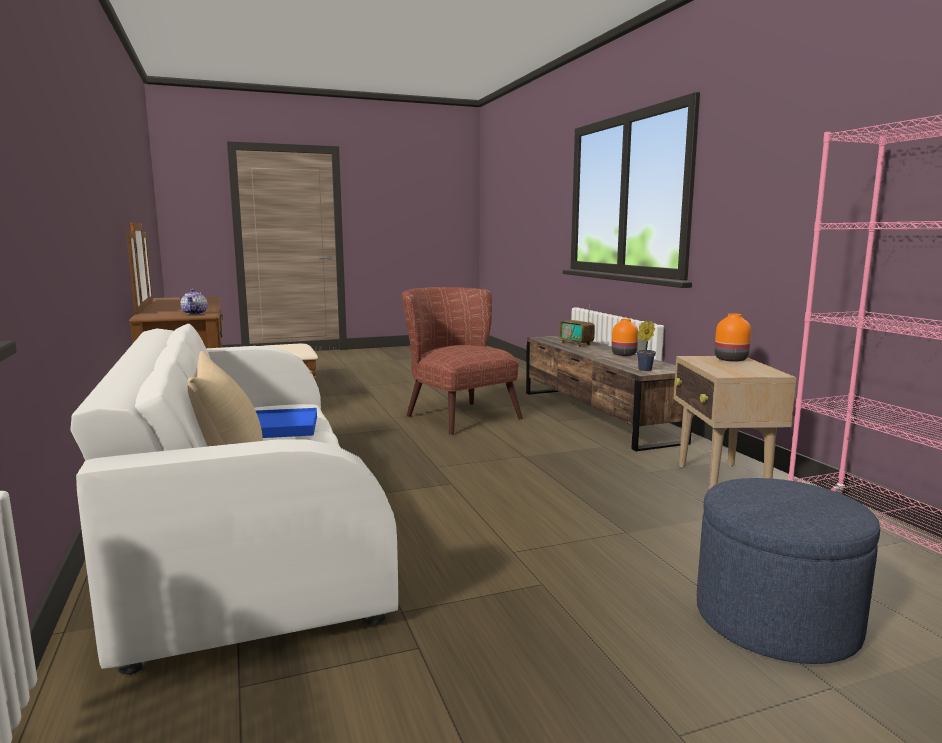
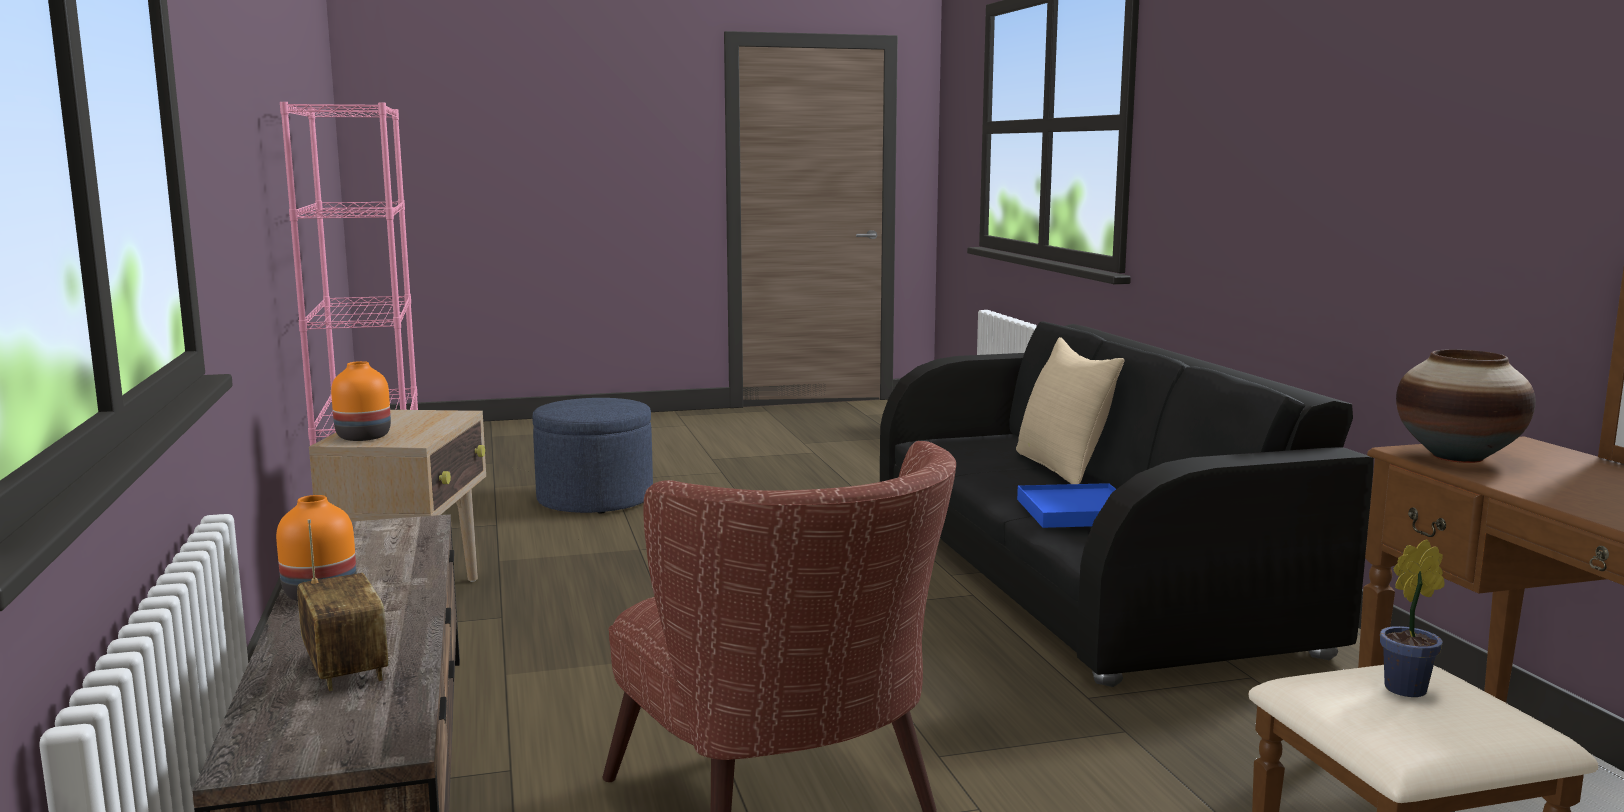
camera: 175 degrees left, 0 degrees up
white sofa [70,324,398,675] -> black sofa [880,322,1374,687]
teapot [181,289,208,315] -> vase [1396,349,1536,463]
potted plant [637,320,656,371] -> potted plant moved to [1380,539,1445,697]

